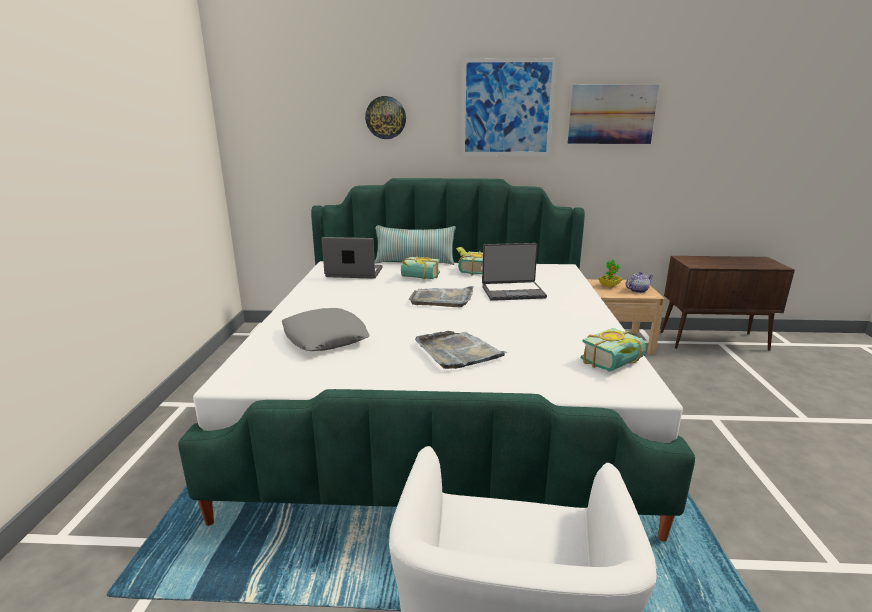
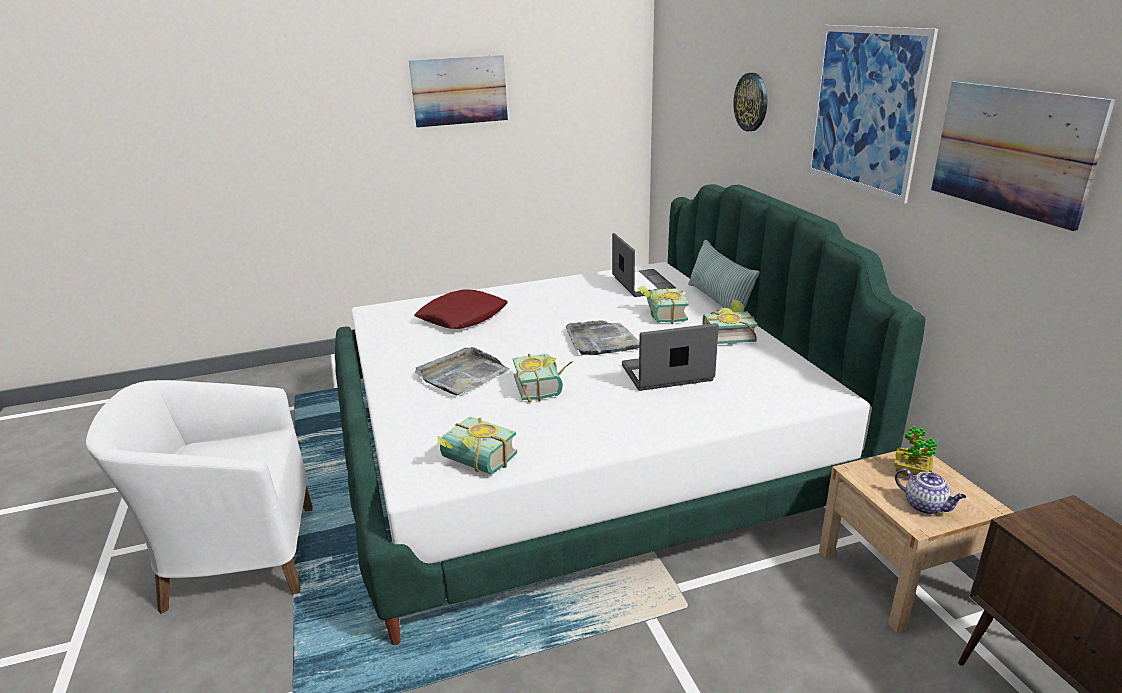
camera: 70 degrees right, 5 degrees up
grey pillow [282,308,369,351] -> red pillow [414,290,508,329]
laptop [482,243,547,301] -> laptop turned 105 degrees clockwise [622,323,719,391]
none -> picture [409,55,508,128]
none -> book [513,354,573,403]

